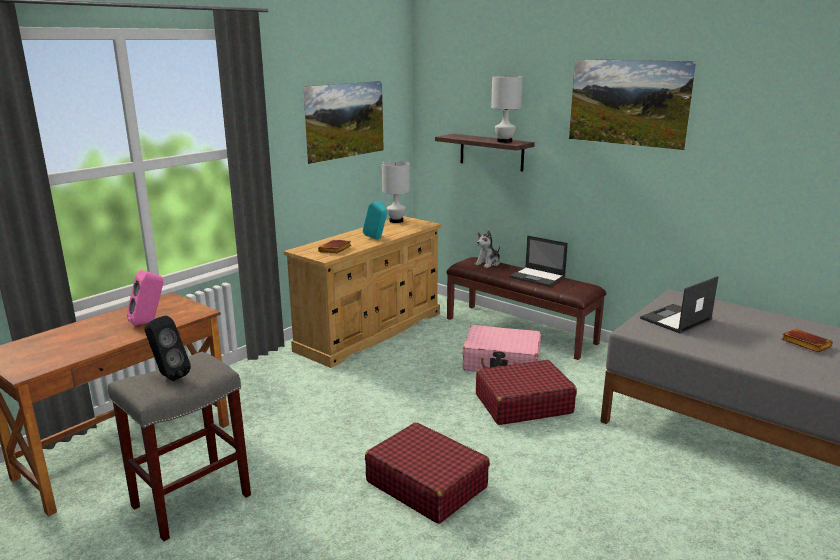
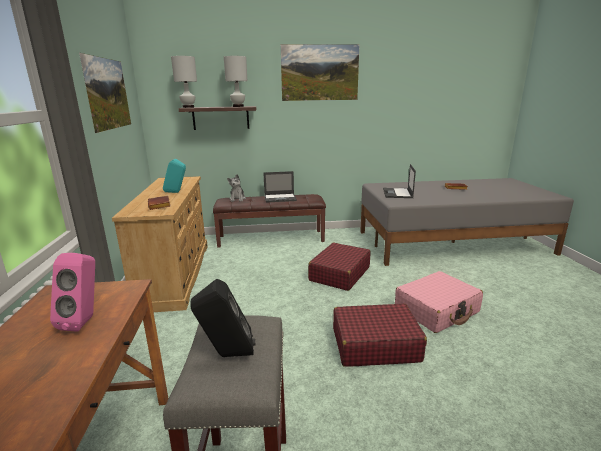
camera: 45 degrees left, 0 degrees up
white table lamp [382,161,410,223] -> white table lamp moved to [171,56,197,108]
pink suitcase [462,325,541,372] -> pink suitcase moved to [395,271,483,333]

